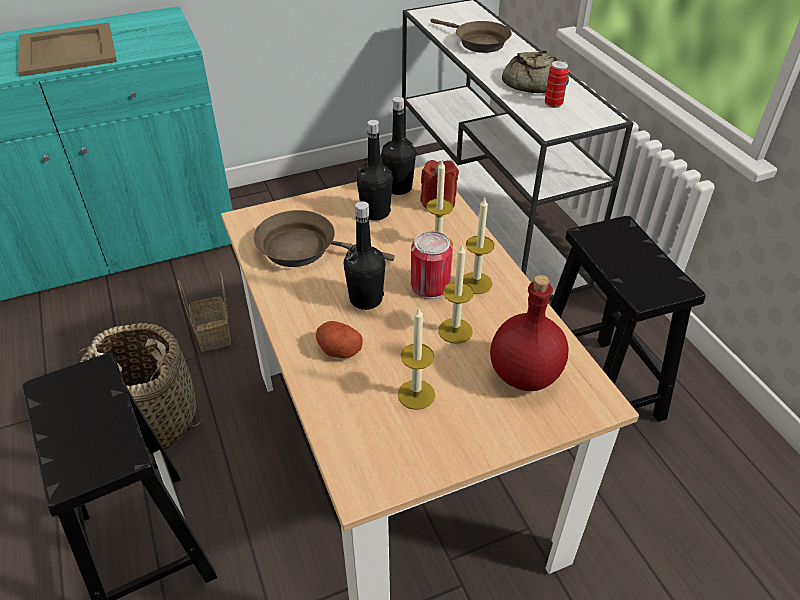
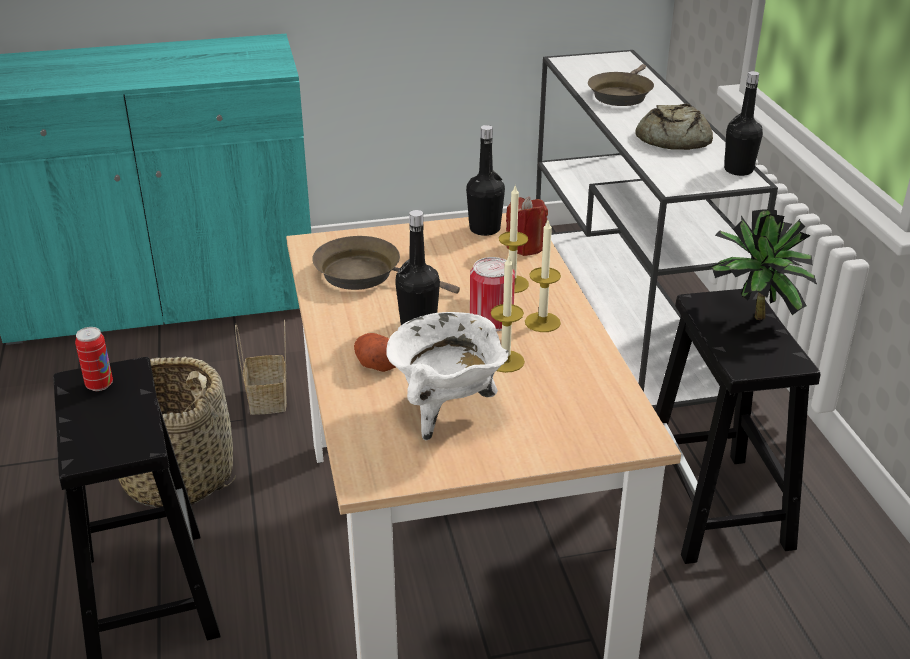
camera: 10 degrees right, 10 degrees down
beige tray [18,22,117,77] -> none
black bottle [357,120,393,221] -> black bottle moved to [724,71,763,176]
candle [398,307,435,410] -> white cooking pot [386,312,509,440]
brown frying pan [430,18,512,53] -> brown frying pan turned 60 degrees clockwise [588,64,654,106]
red bottle [490,275,569,391] -> none
can [545,61,569,108] -> can moved to [75,327,113,391]
none -> potted plant [709,209,817,320]

